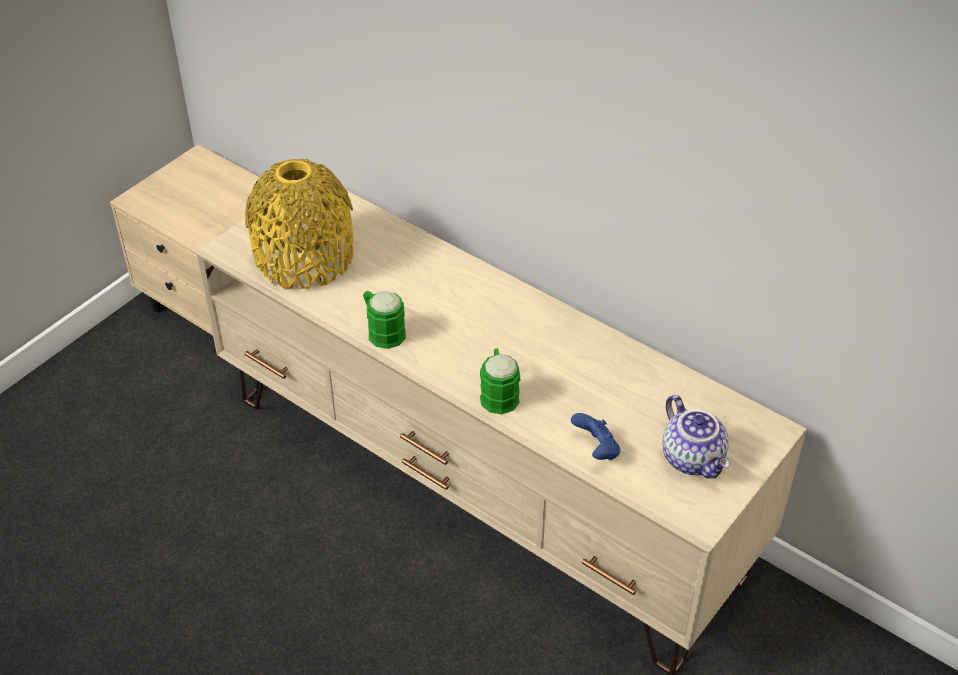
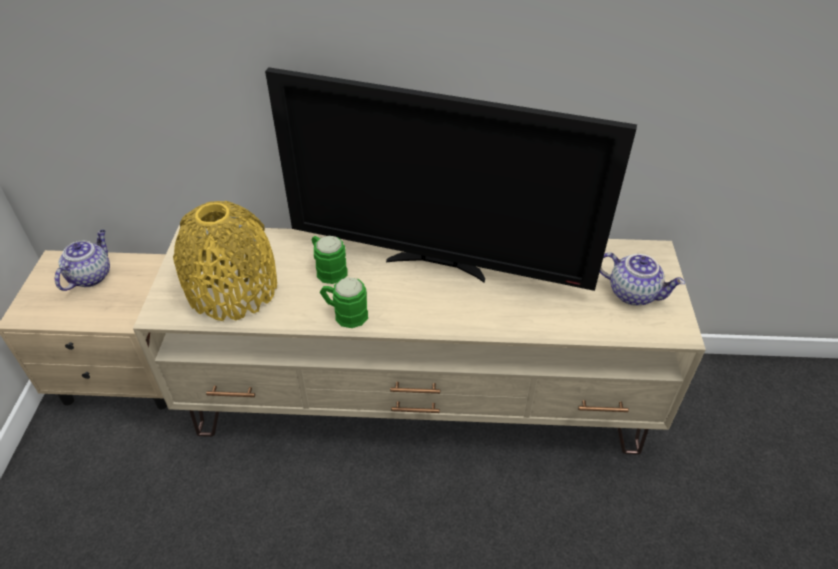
camera: 35 degrees left, 0 degrees up
green mug [480,348,520,414] -> green mug moved to [312,236,348,284]
blue game controller [571,413,620,460] -> none
none -> teapot [55,230,110,291]
none -> television [265,67,637,291]

